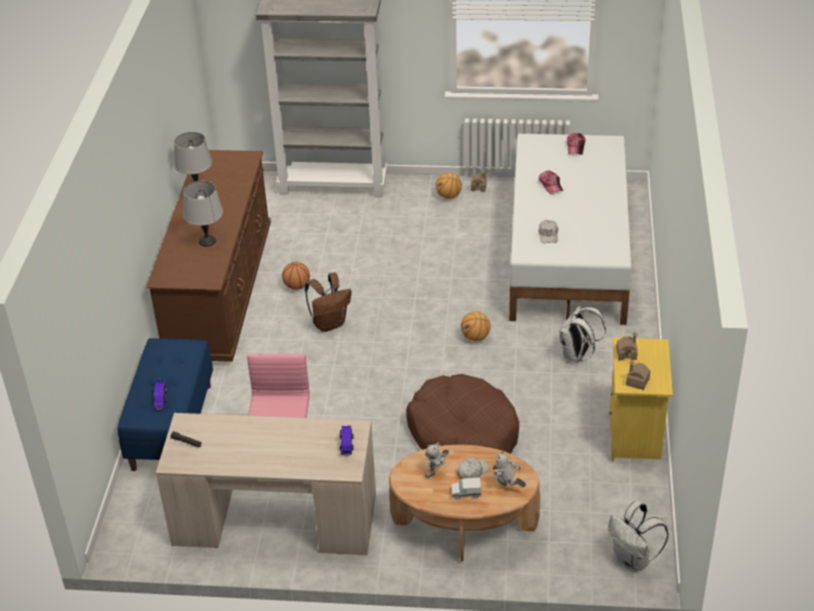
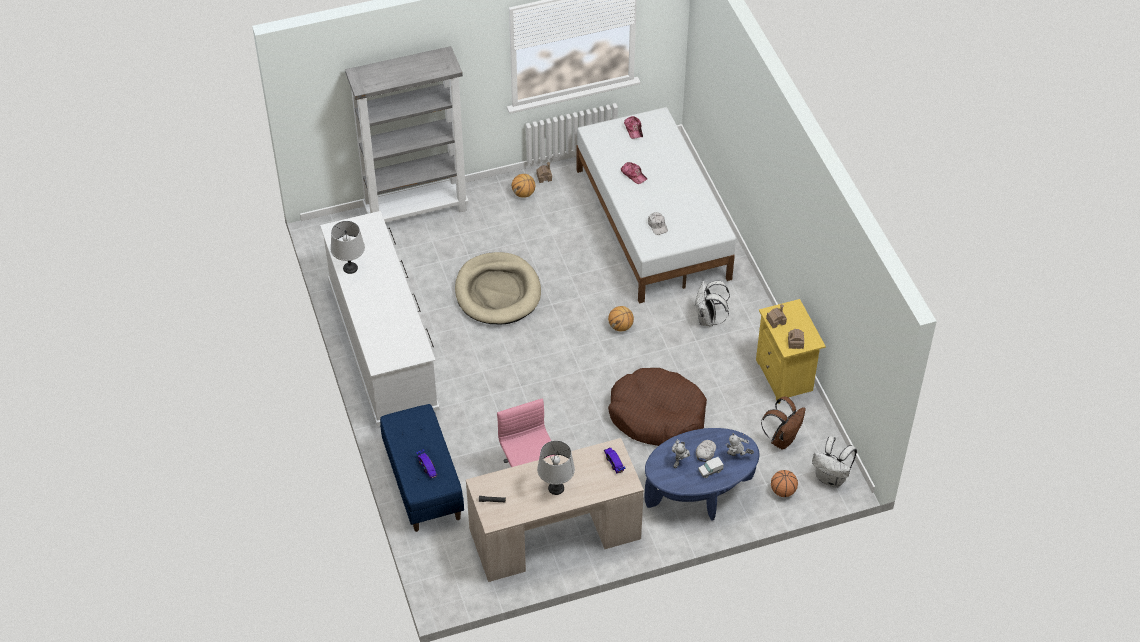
camera: 25 degrees left, 10 degrees up
brown dresser [146,150,271,362] -> white dresser [320,211,440,426]
grey table lamp [183,181,223,247] -> grey table lamp moved to [537,441,575,495]
basketball [282,262,310,290] -> basketball moved to [771,470,798,497]
brown backpack [305,272,351,332] -> brown backpack moved to [761,396,806,450]
brown coffee table [389,445,540,561] -> blue coffee table [645,428,759,521]
none -> beige dog bed [455,252,541,324]

